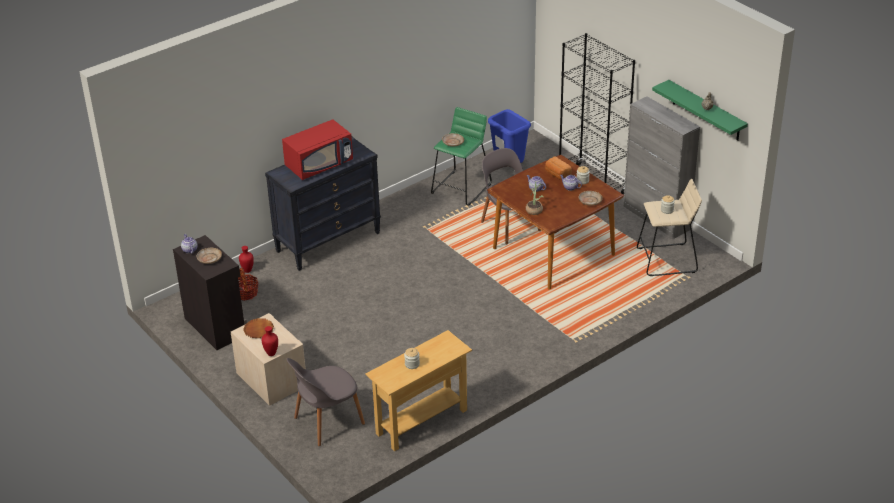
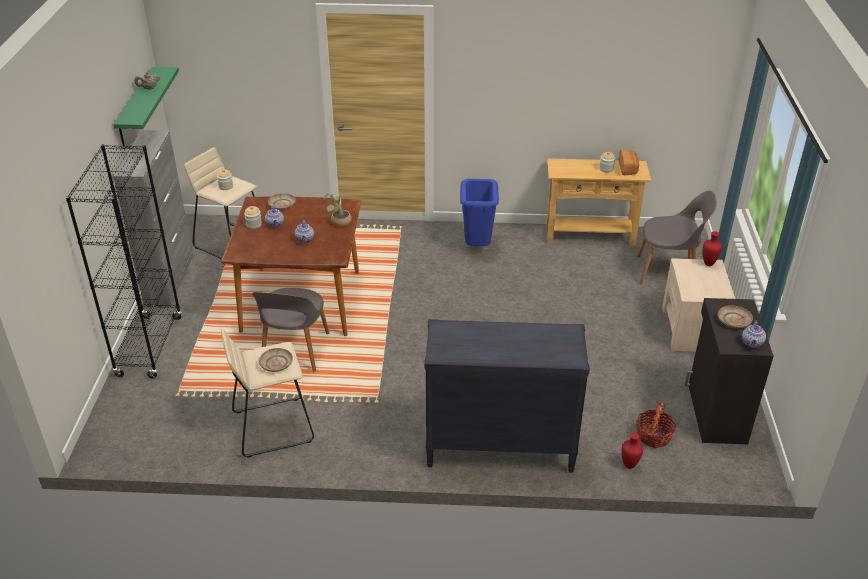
camera: 140 degrees left, 0 degrees up
brown plate [243,318,274,338] -> none
red microwave [282,119,353,180] -> none
green stool [431,107,492,206] -> beige stool [221,328,314,458]
blue trash can [488,109,531,163] -> blue trash can moved to [460,179,499,246]
bread [545,156,572,180] -> bread moved to [619,150,639,176]

